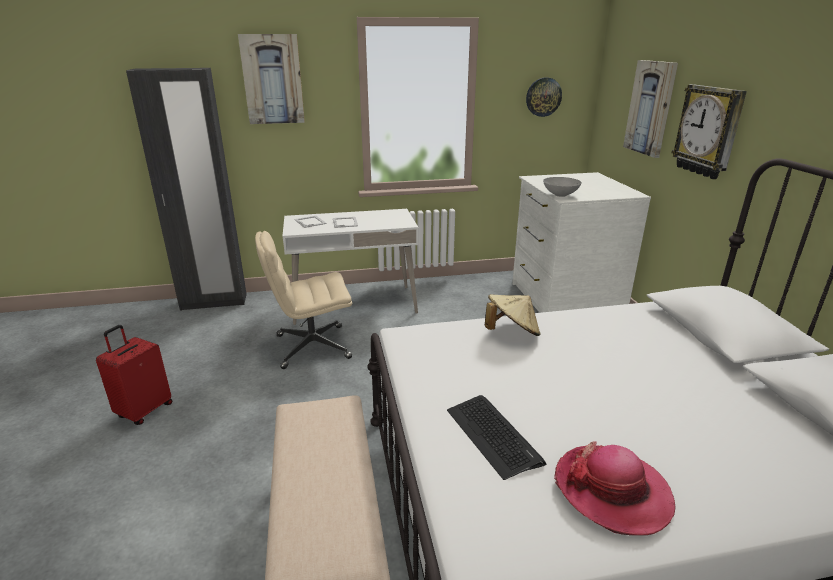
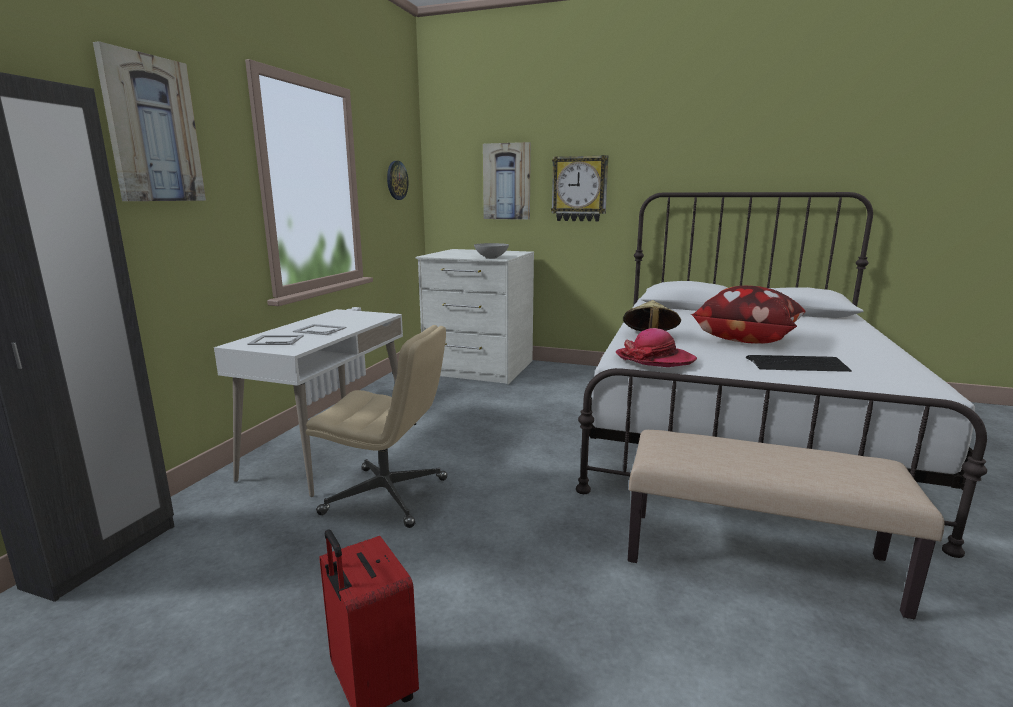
camera: 60 degrees left, 10 degrees down
beige office chair [255,231,352,369] -> beige office chair turned 90 degrees counterclockwise [306,325,448,528]
hat [554,441,675,535] -> hat moved to [616,328,697,367]
none -> pillow [690,286,805,344]

